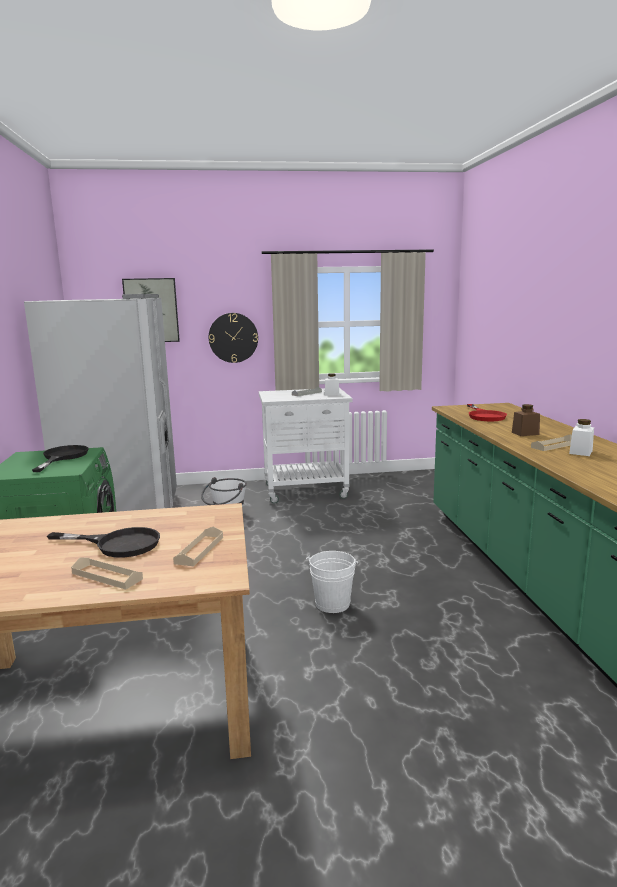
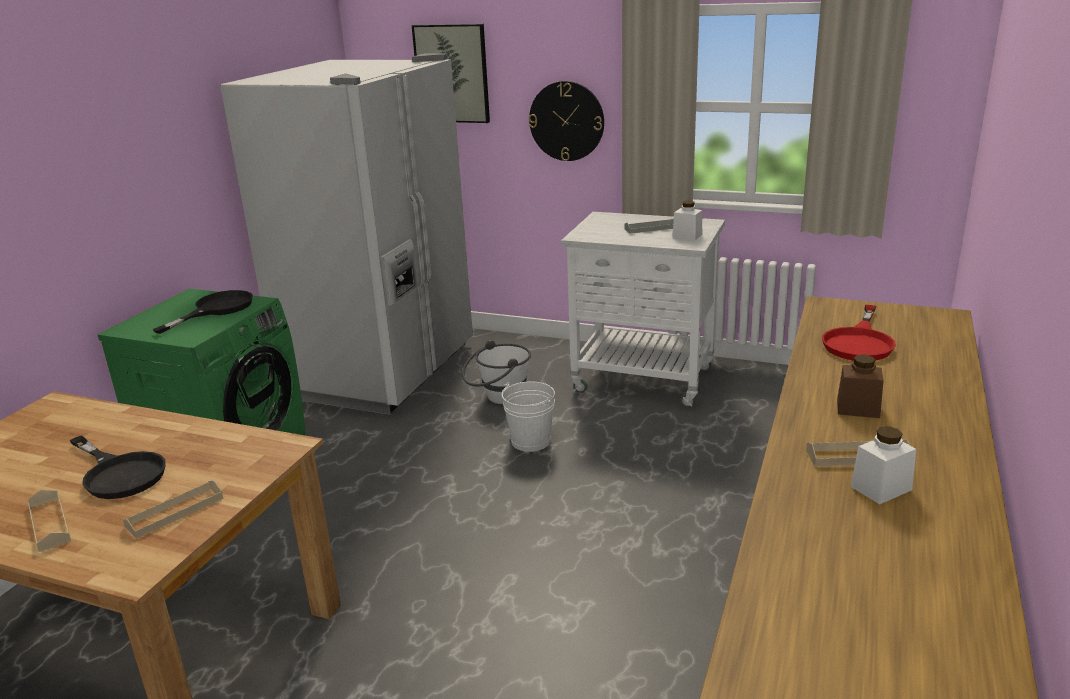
camera: 30 degrees right, 10 degrees up
white bucket [306,551,358,613] -> white bucket moved to [502,381,555,452]

